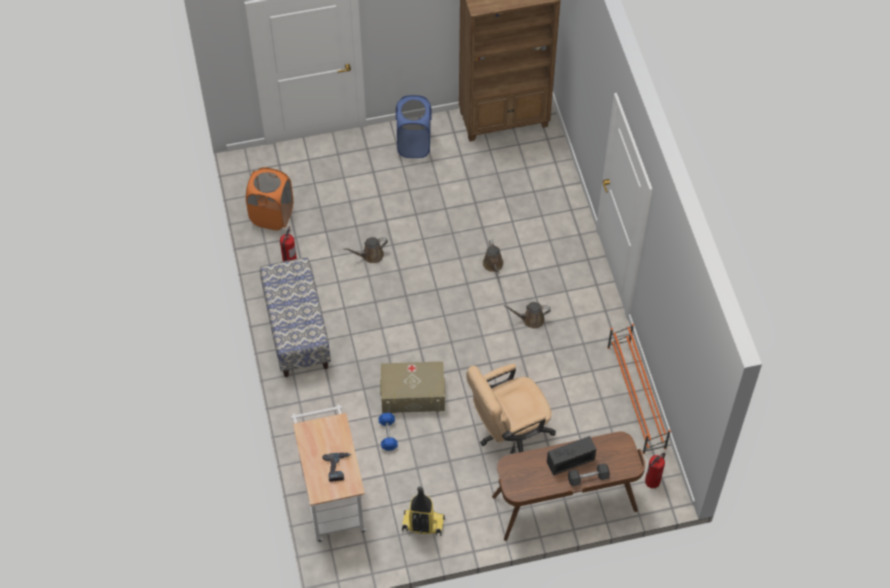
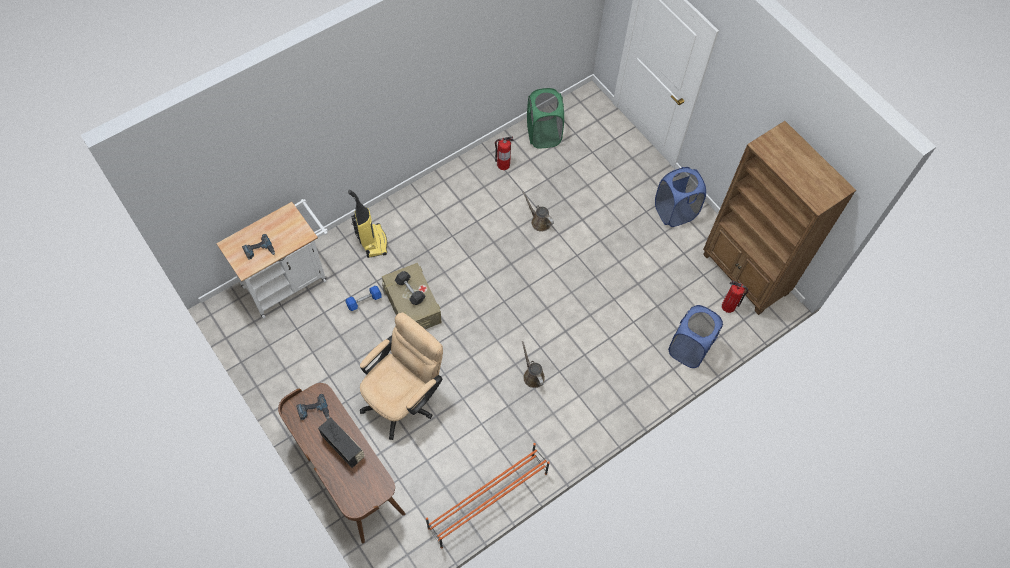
camera: 65 degrees right, 5 degrees up
orange laundry basket [246,167,293,230] -> green laundry basket [527,88,564,148]
bench [260,257,331,377] -> none
vacuum cleaner [402,487,445,536] -> vacuum cleaner moved to [348,190,387,258]
beige office chair [466,364,556,454] -> beige office chair turned 90 degrees clockwise [360,312,443,440]
brown watering can [483,240,504,274] -> none
grey dumbbell [568,463,610,486] -> grey dumbbell moved to [395,271,425,305]
fire extinguisher [645,453,665,488] -> fire extinguisher moved to [722,280,749,313]
none -> power drill [296,394,329,420]
none -> blue laundry basket [668,305,723,368]

